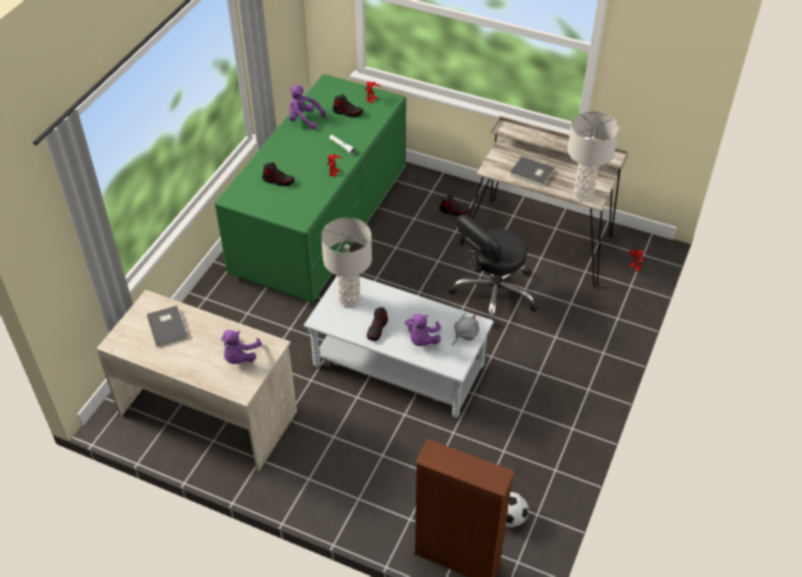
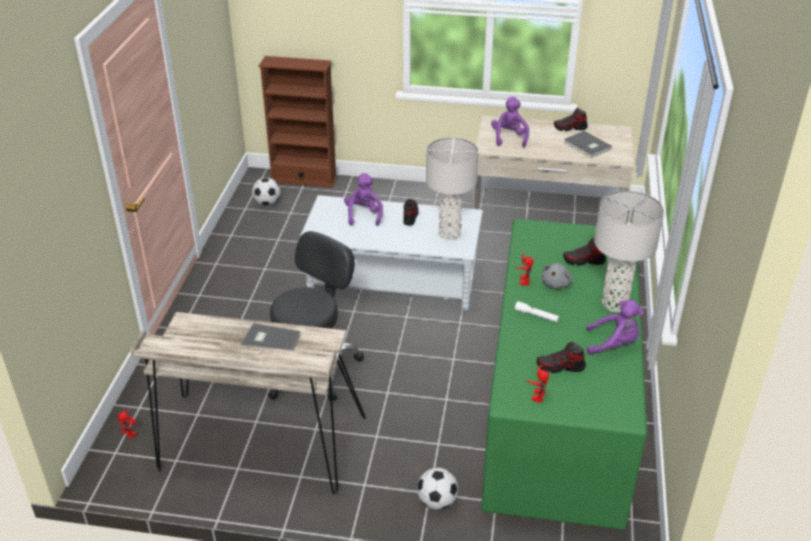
camera: 165 degrees right, 10 degrees down
shoe [439,195,470,216] -> shoe moved to [554,108,588,131]
grey plush toy [452,313,479,345] -> grey plush toy moved to [542,263,573,288]
white table lamp [568,111,619,202] -> white table lamp moved to [594,190,664,312]
none -> football [417,468,458,510]

